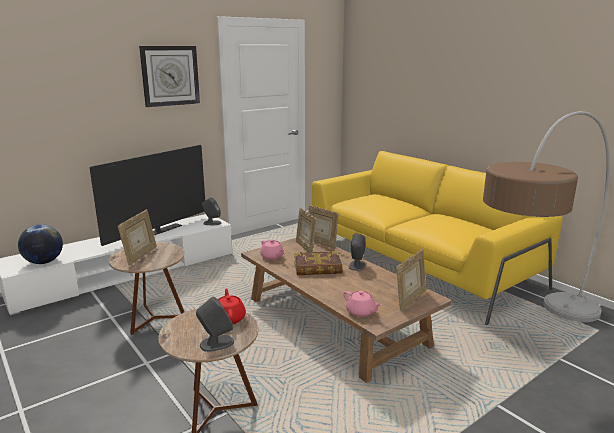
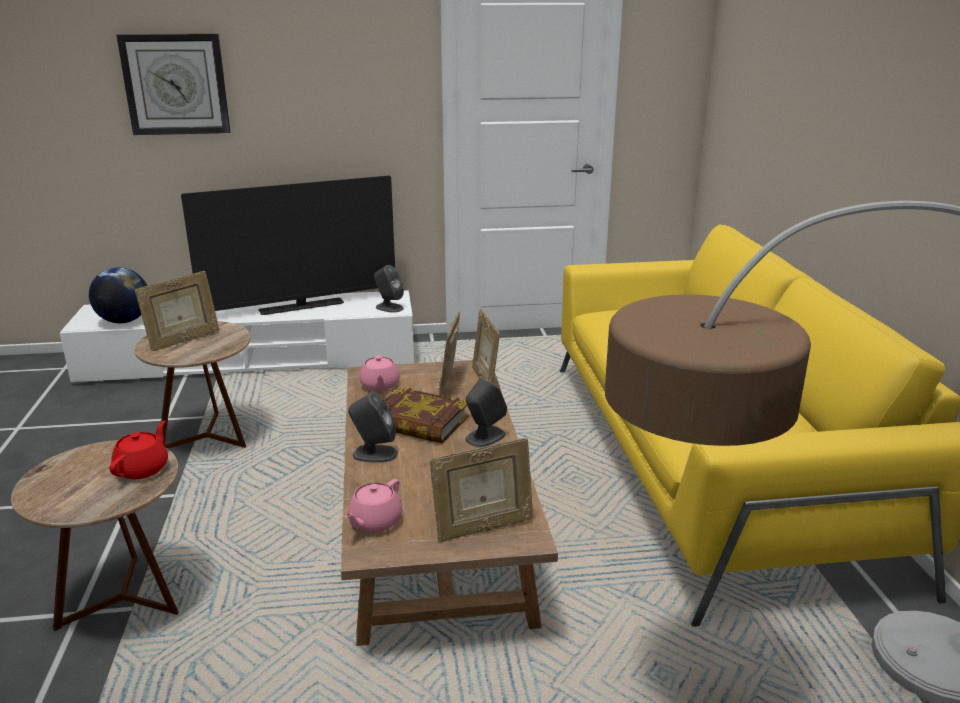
camera: 30 degrees right, 5 degrees up
wall clock [139,46,200,107] -> wall clock moved to [116,34,230,135]
grey speaker [196,296,234,352] -> grey speaker moved to [348,392,398,463]
pink teapot [344,291,382,317] -> pink teapot turned 45 degrees clockwise [344,479,402,532]

